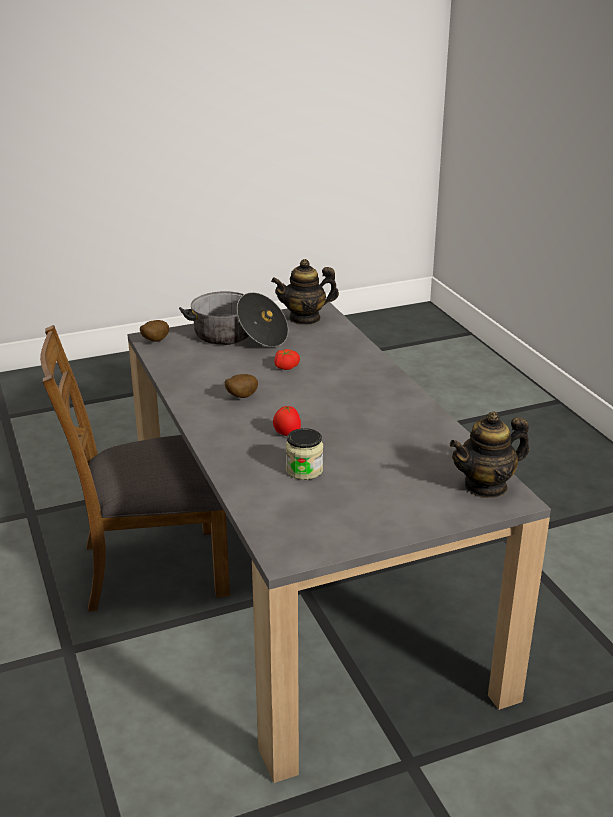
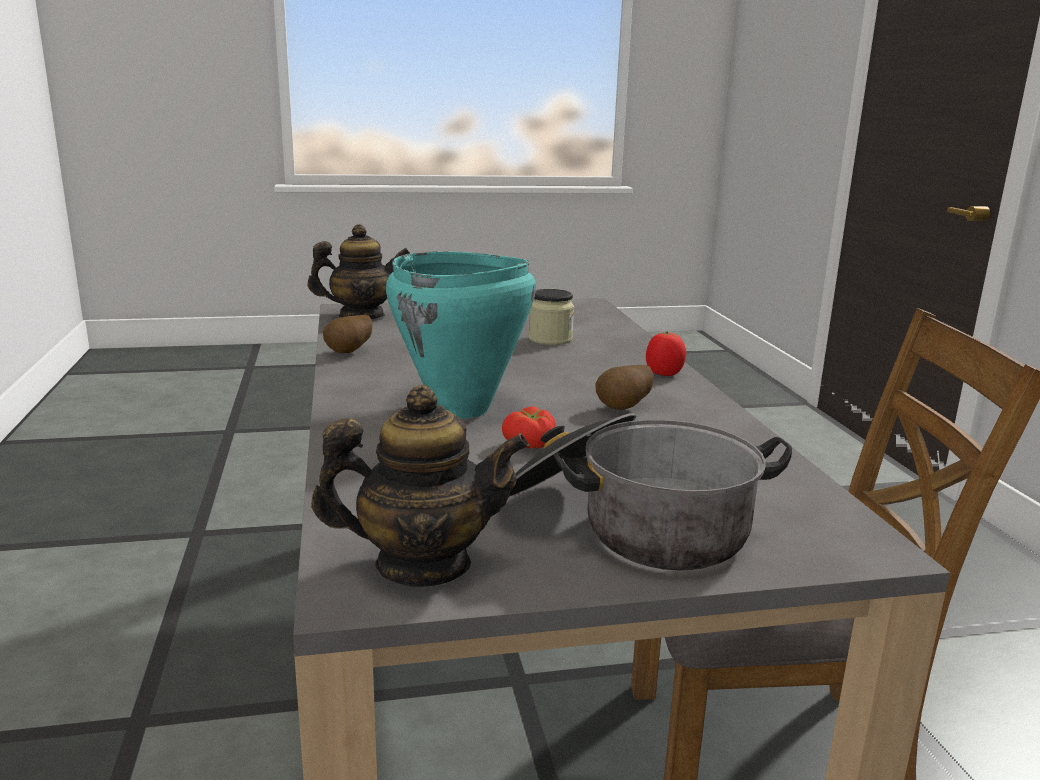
camera: 170 degrees left, 10 degrees down
potato [140,320,169,342] -> potato moved to [323,315,373,353]
tomato [273,405,301,436] -> tomato moved to [646,331,686,376]
none -> turquoise cooking pot [386,251,536,419]

